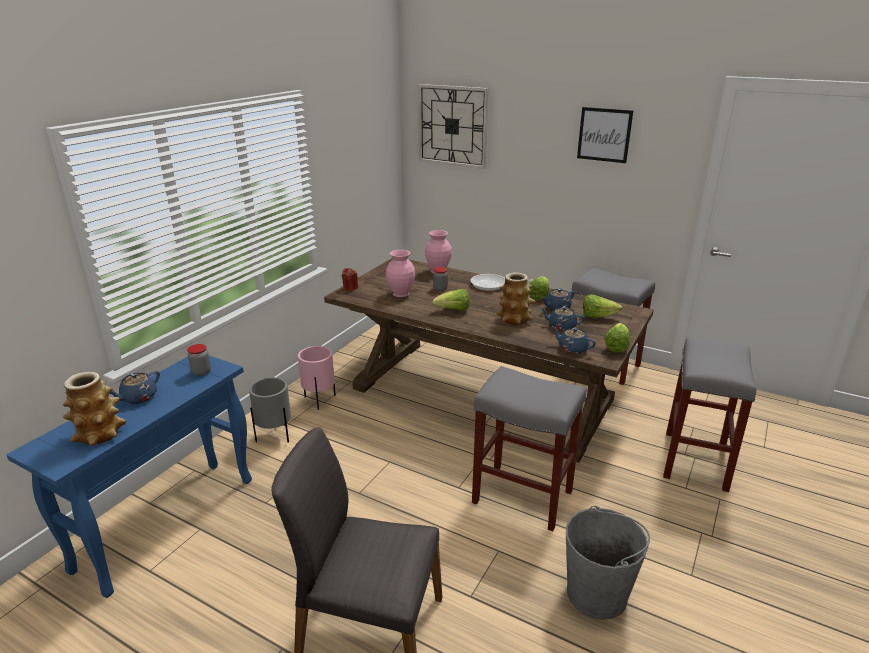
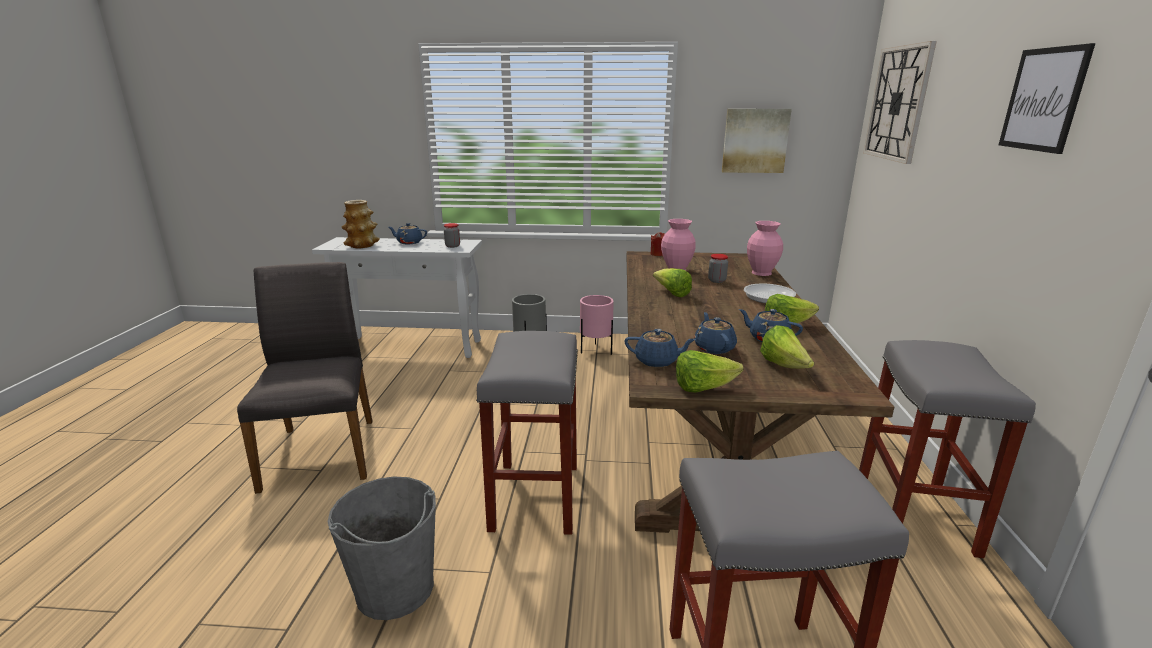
camera: 65 degrees right, 5 degrees down
blue console table [6,356,252,598] -> white console table [312,237,482,358]
vase [496,272,536,325] -> none
blue teapot [552,326,596,354] -> blue teapot turned 90 degrees clockwise [624,329,696,367]
none -> picture [722,109,792,173]

